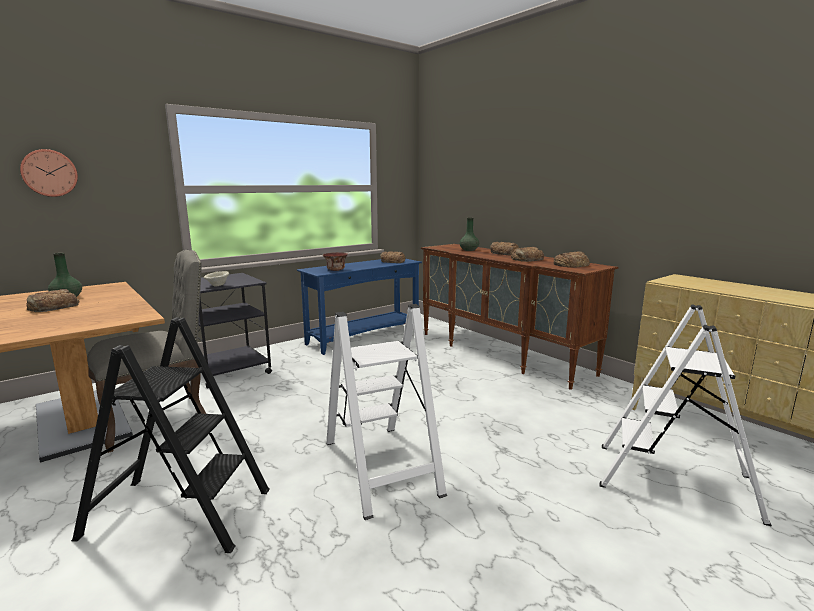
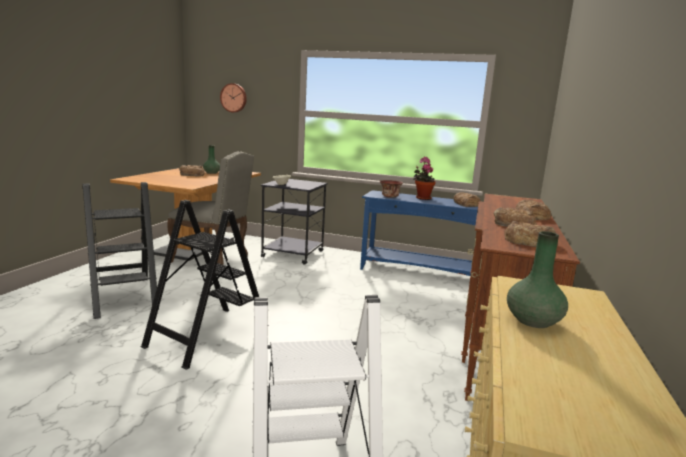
camera: 55 degrees right, 0 degrees up
white step ladder [326,304,447,520] -> black step ladder [141,200,269,370]
green vase [459,218,479,251] -> green vase moved to [507,231,568,328]
none -> potted plant [413,157,436,200]

